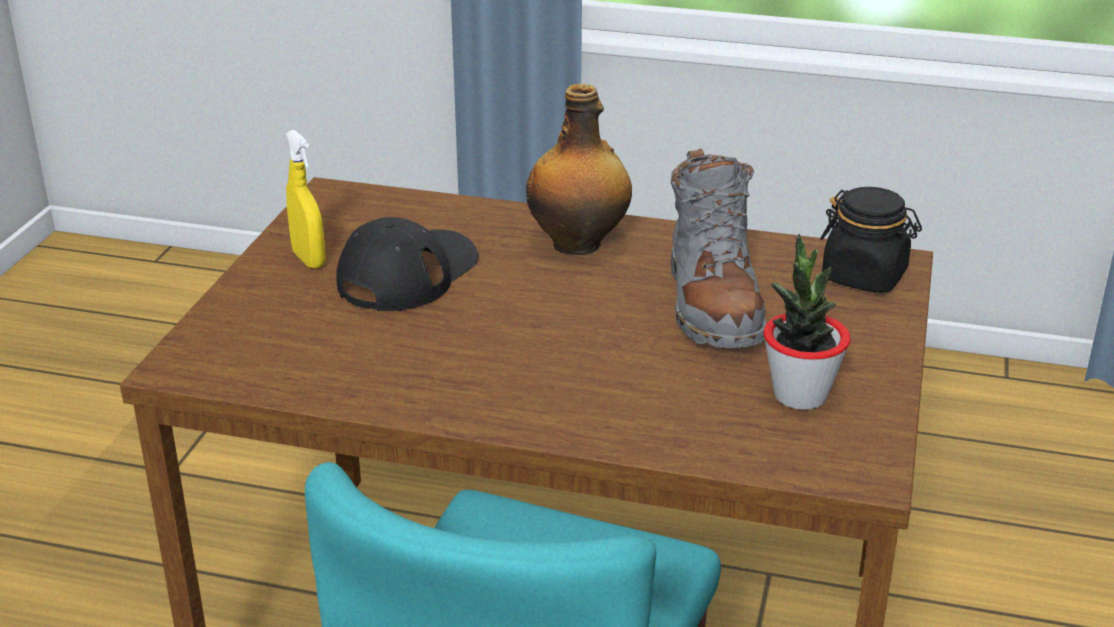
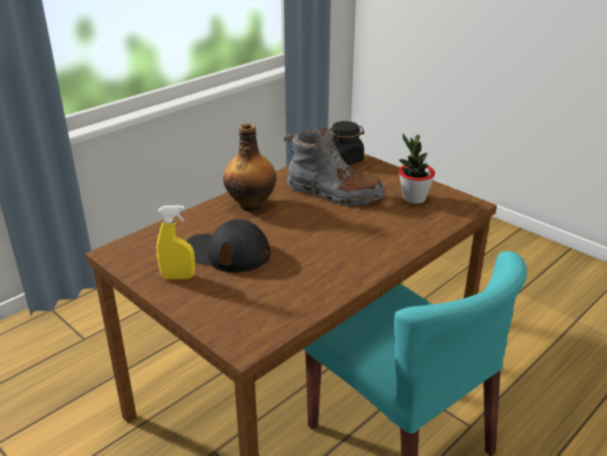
camera: 60 degrees left, 0 degrees up
black cap [336,217,479,311] -> black cap turned 45 degrees counterclockwise [186,219,270,273]

